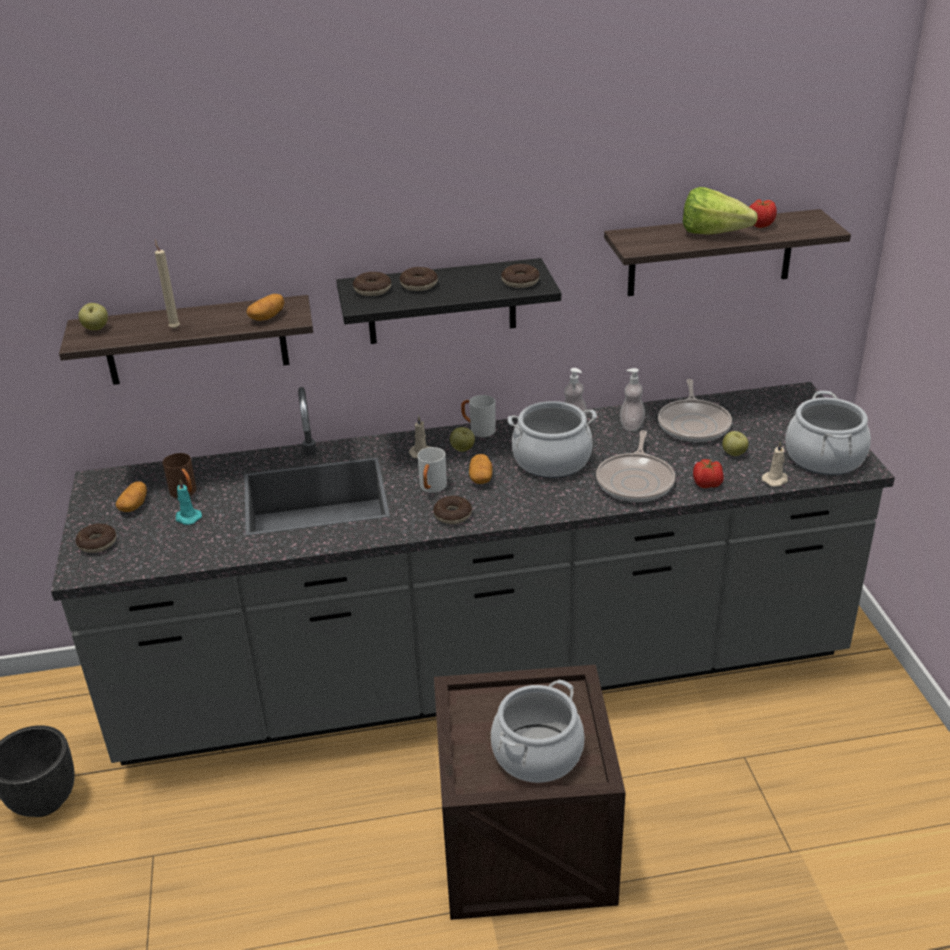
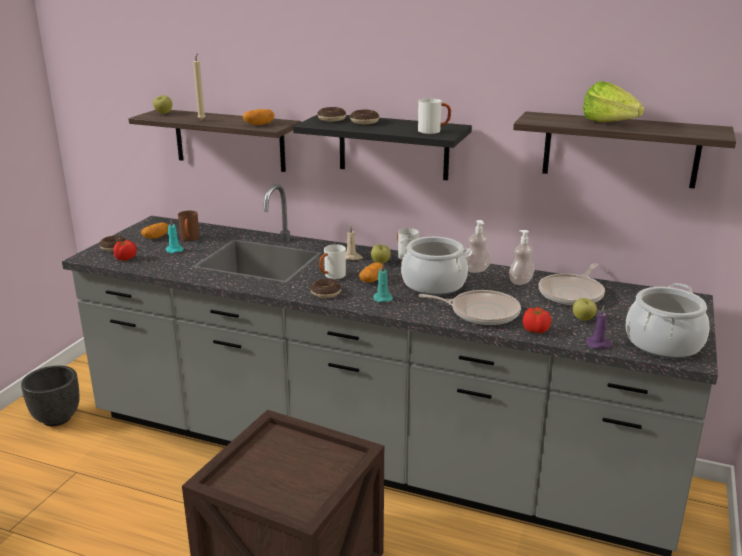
camera: 30 degrees right, 10 degrees down
cooking pot [491,679,585,783] -> none
donut [501,264,540,288] -> white mug [418,99,451,134]
frying pan [596,430,675,502] -> frying pan turned 120 degrees counterclockwise [419,290,521,326]
tomato [749,199,777,228] -> tomato moved to [113,240,137,261]
beige candle [762,441,788,487] -> purple candle [585,306,613,349]
none -> turquoise candle [373,264,393,302]

